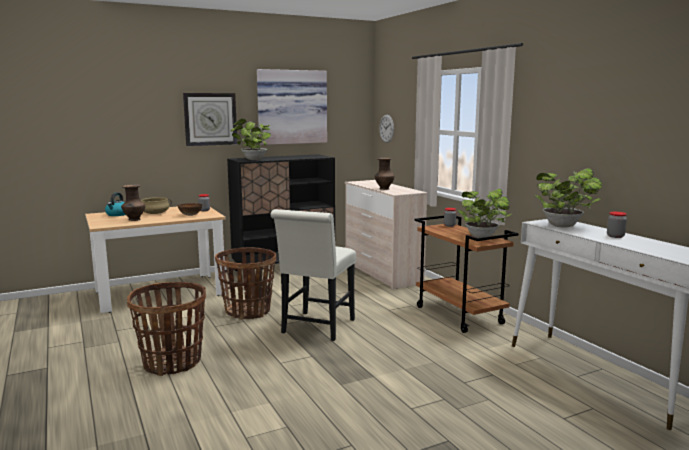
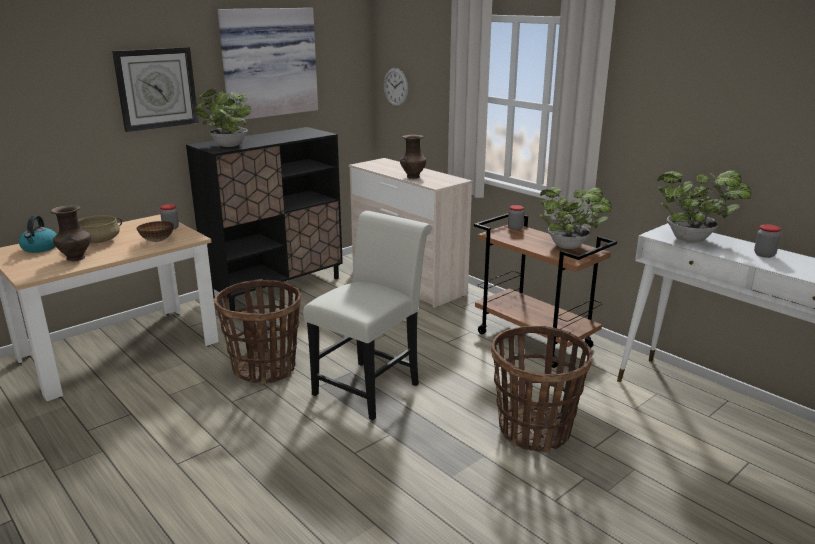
camera: 15 degrees left, 10 degrees up
basket [127,282,206,376] -> basket moved to [491,326,592,452]
white chair [271,209,356,341] -> white chair turned 150 degrees counterclockwise [303,211,432,420]

